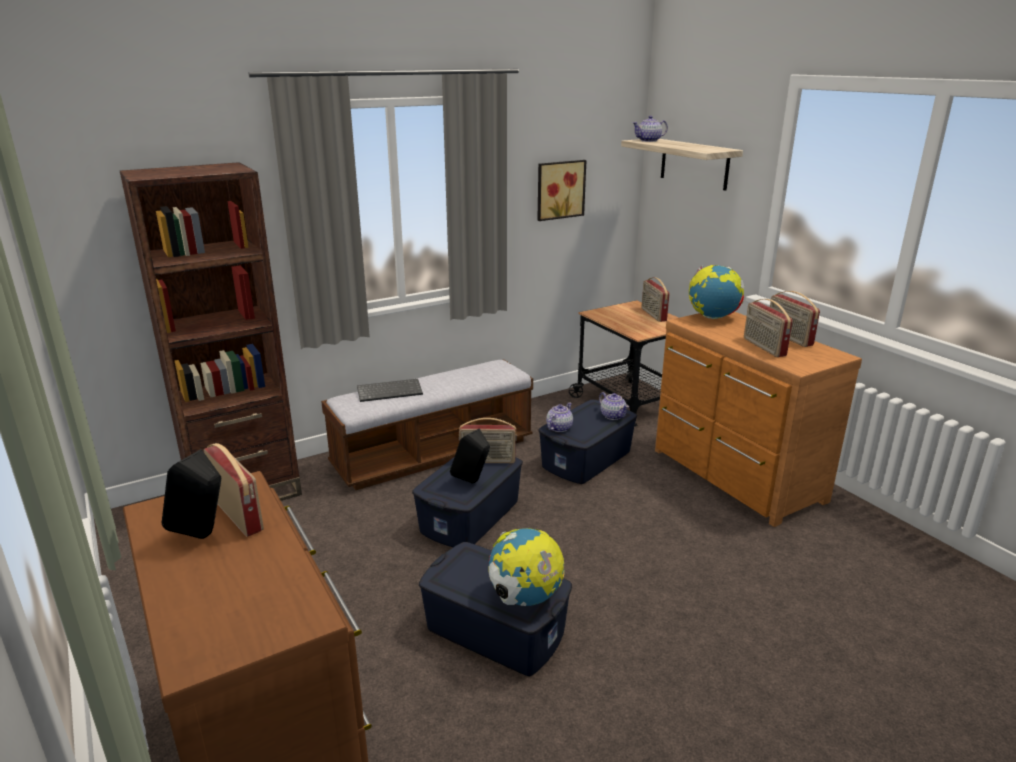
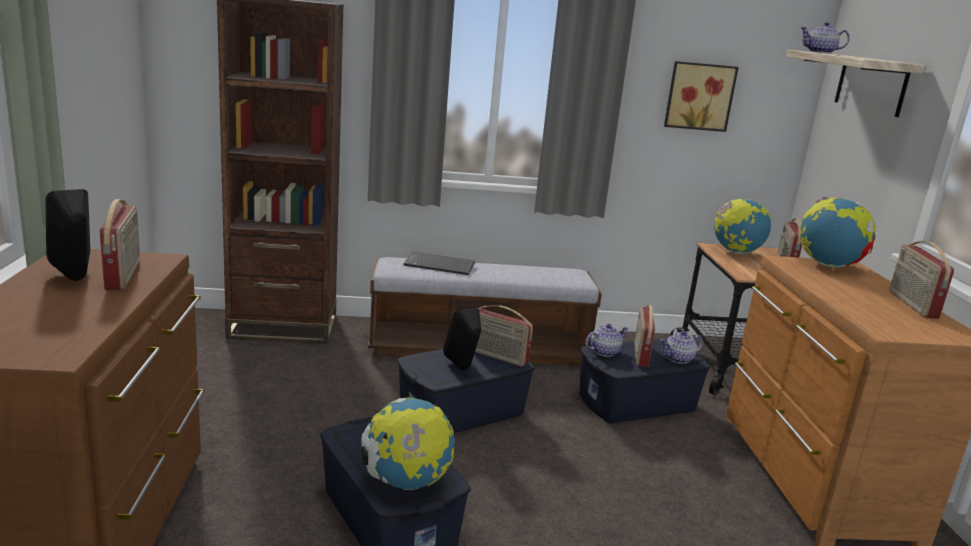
camera: 25 degrees right, 5 degrees down
teapot [599,392,629,420] -> teapot turned 75 degrees clockwise [660,331,703,364]
radio [744,299,793,357] -> radio moved to [634,305,655,367]
none -> globe [714,199,771,254]

